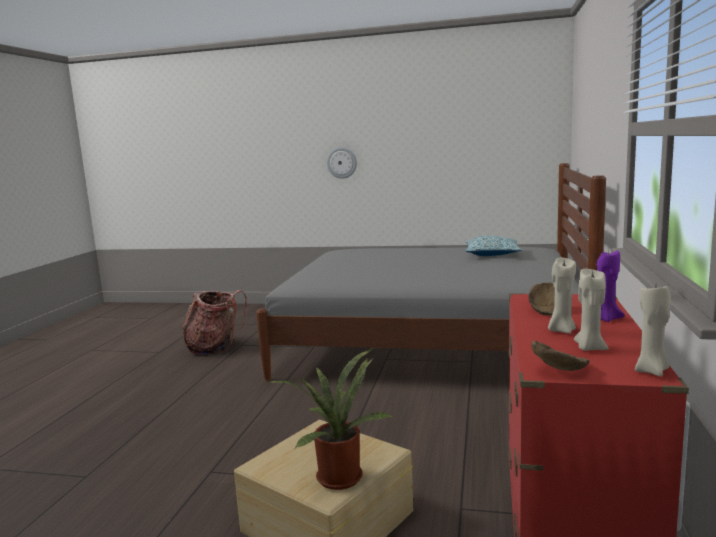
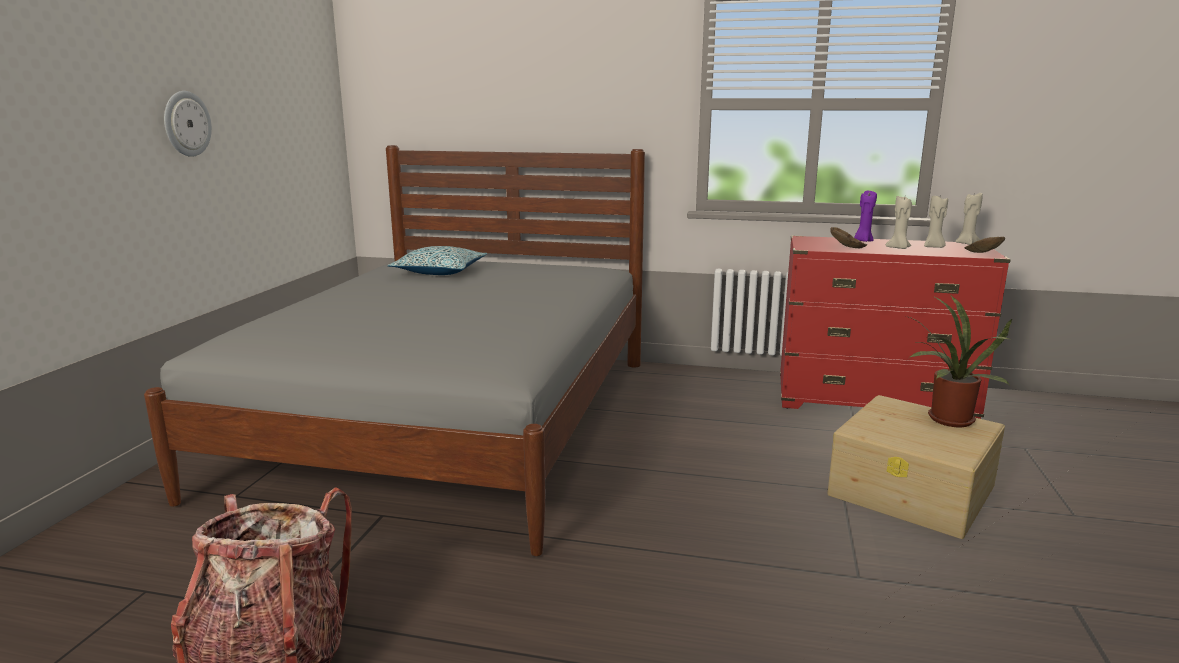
camera: 90 degrees left, 5 degrees up
wall clock [327,147,357,179] -> wall clock moved to [164,91,212,157]

